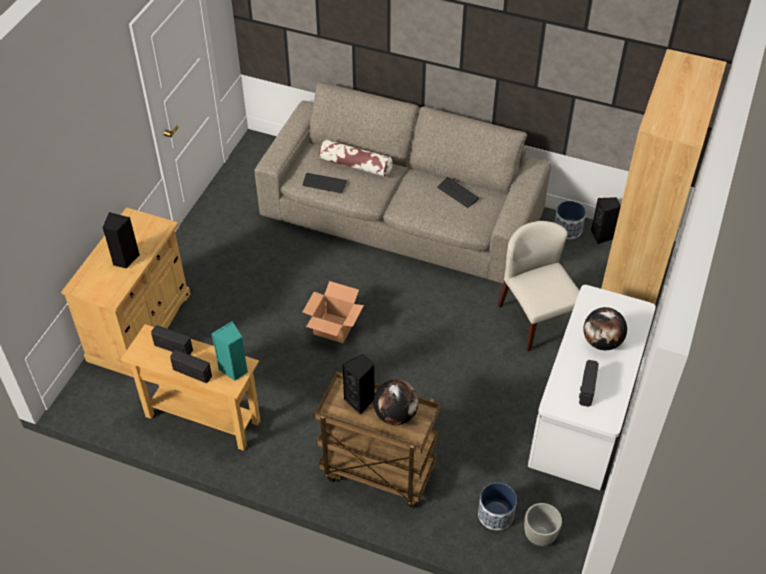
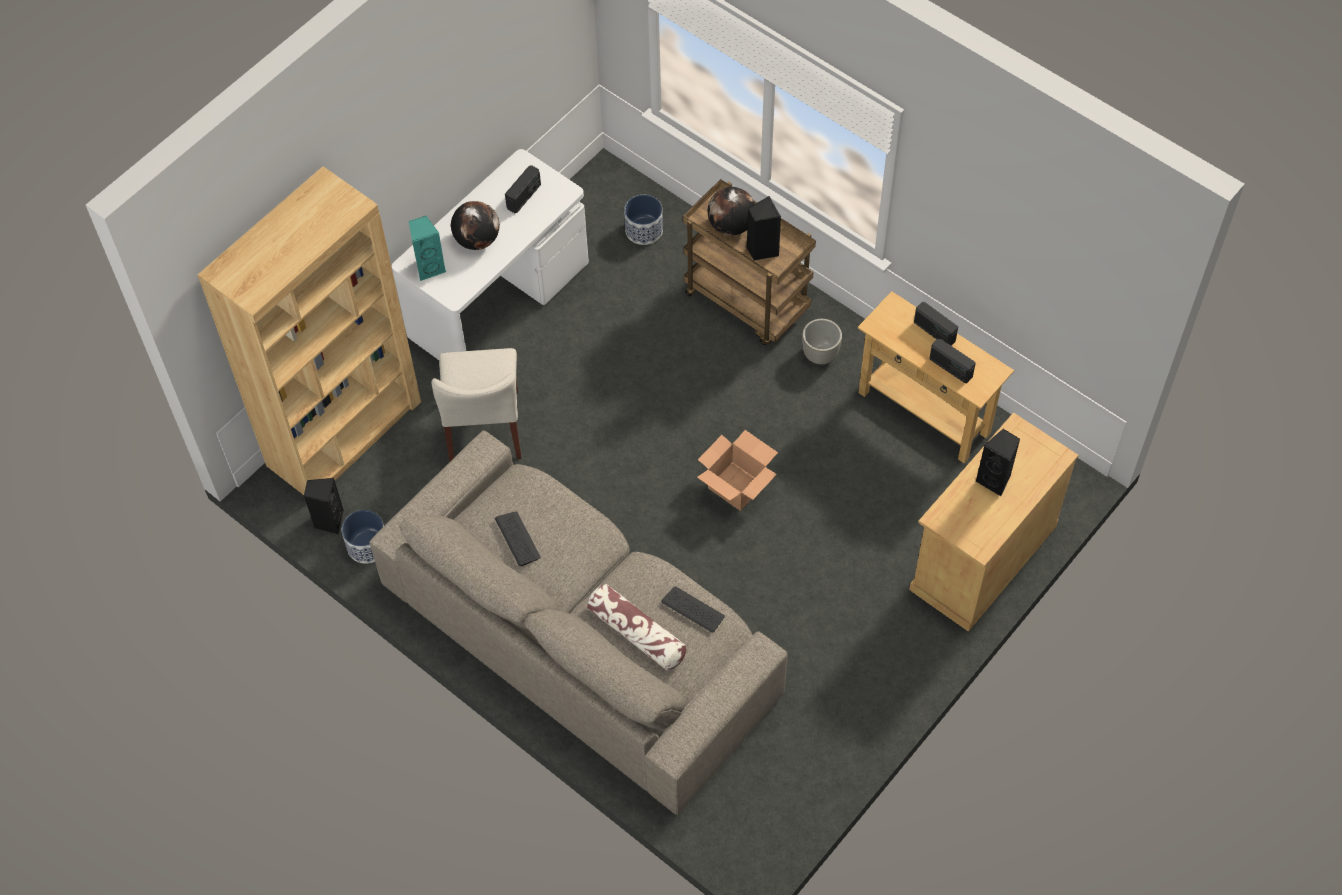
camera: 160 degrees left, 10 degrees up
turquoise speaker [212,321,248,381] -> turquoise speaker moved to [409,216,446,281]
grey planter [524,503,562,546] -> grey planter moved to [802,319,842,364]

